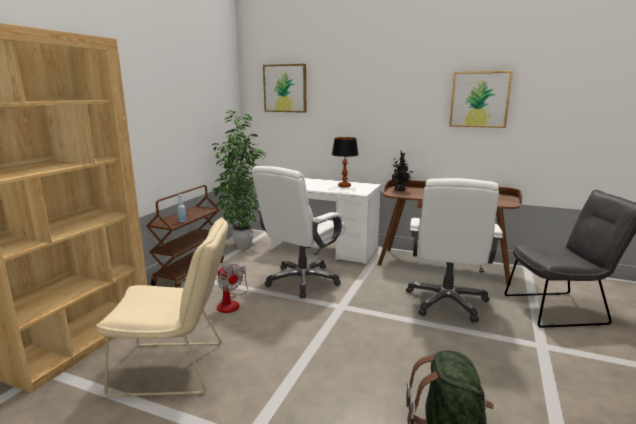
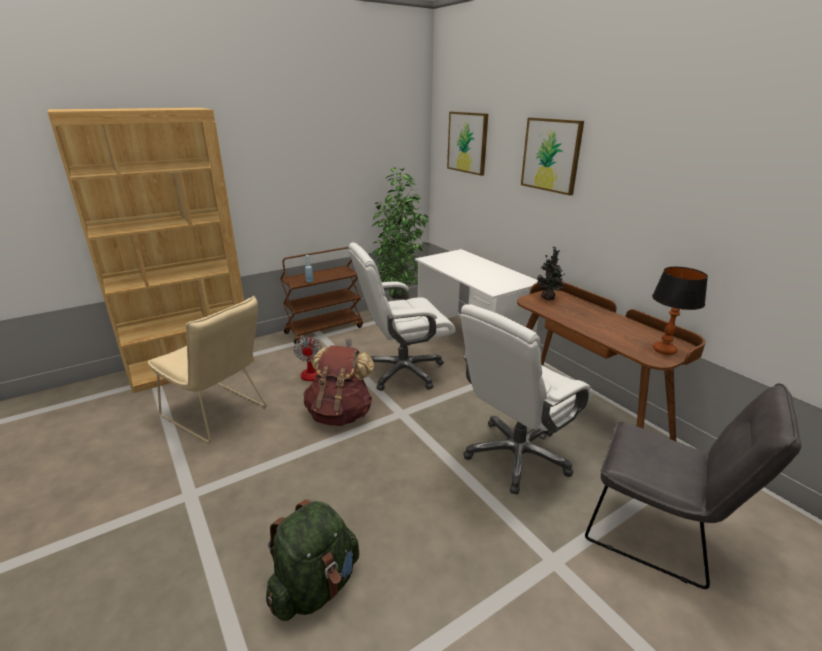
camera: 35 degrees right, 10 degrees up
table lamp [332,137,359,188] -> table lamp moved to [652,267,708,355]
picture [449,71,513,128] -> picture moved to [521,117,584,195]
none -> brown backpack [303,345,374,426]

